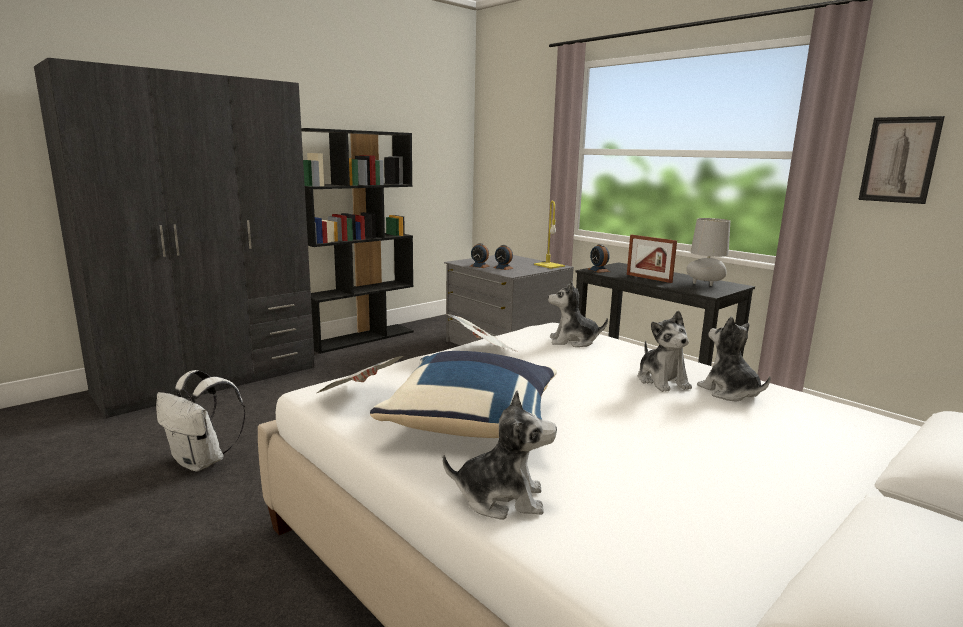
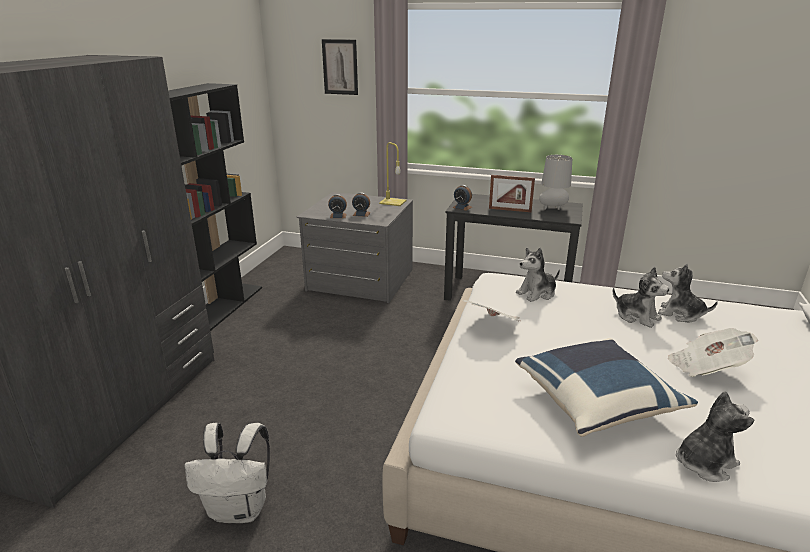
camera: 30 degrees left, 10 degrees up
newspaper [317,356,403,393] -> newspaper moved to [668,328,758,377]
picture [858,116,945,204] -> picture moved to [322,39,358,95]

